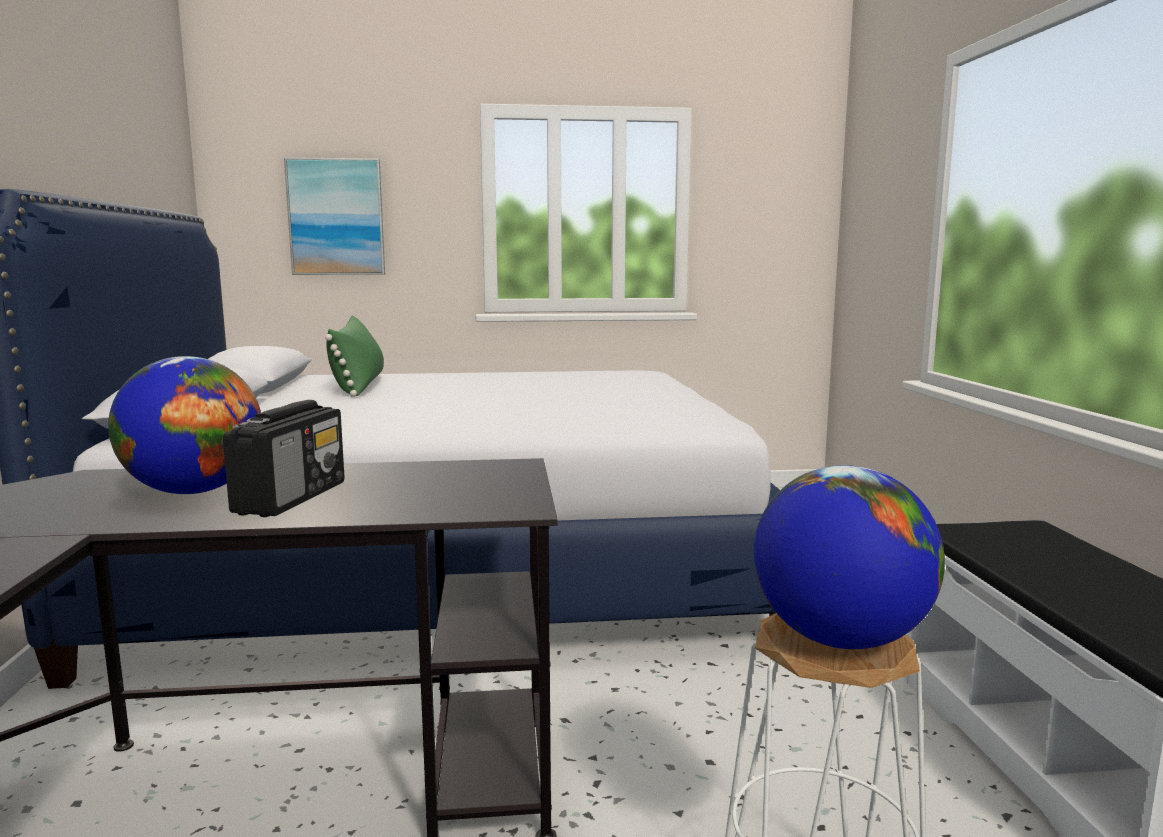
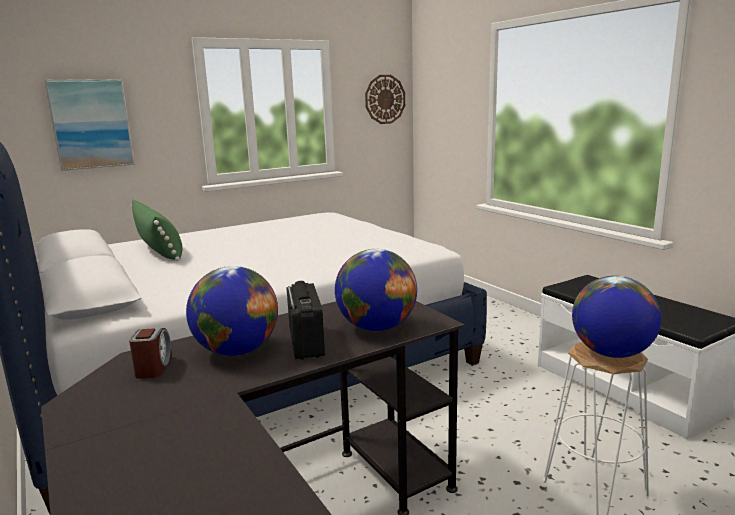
camera: 25 degrees left, 5 degrees up
none -> alarm clock [129,328,172,379]
none -> globe [335,249,417,331]
none -> wall clock [365,75,405,124]

